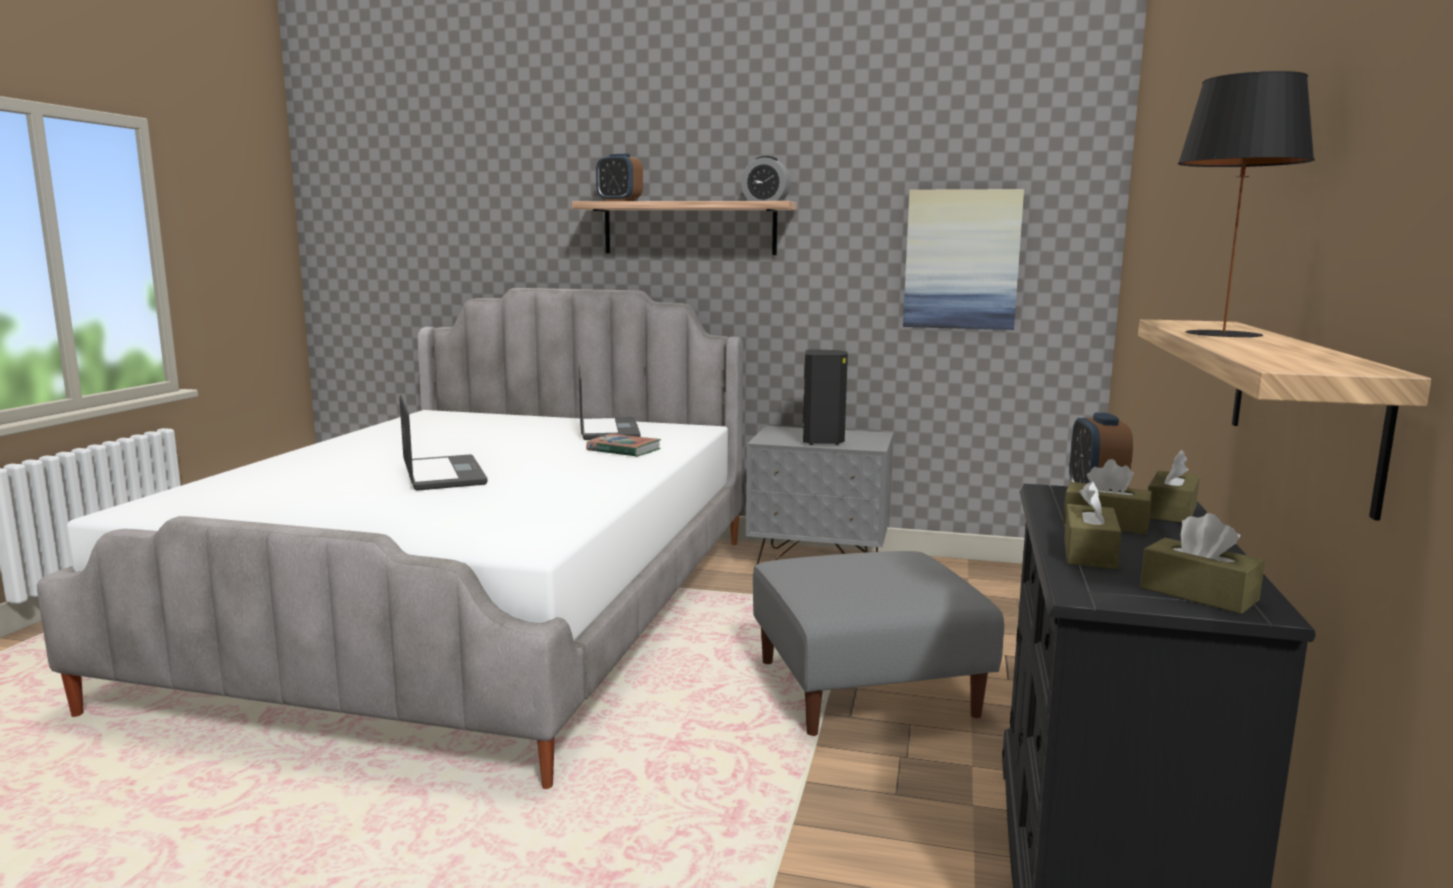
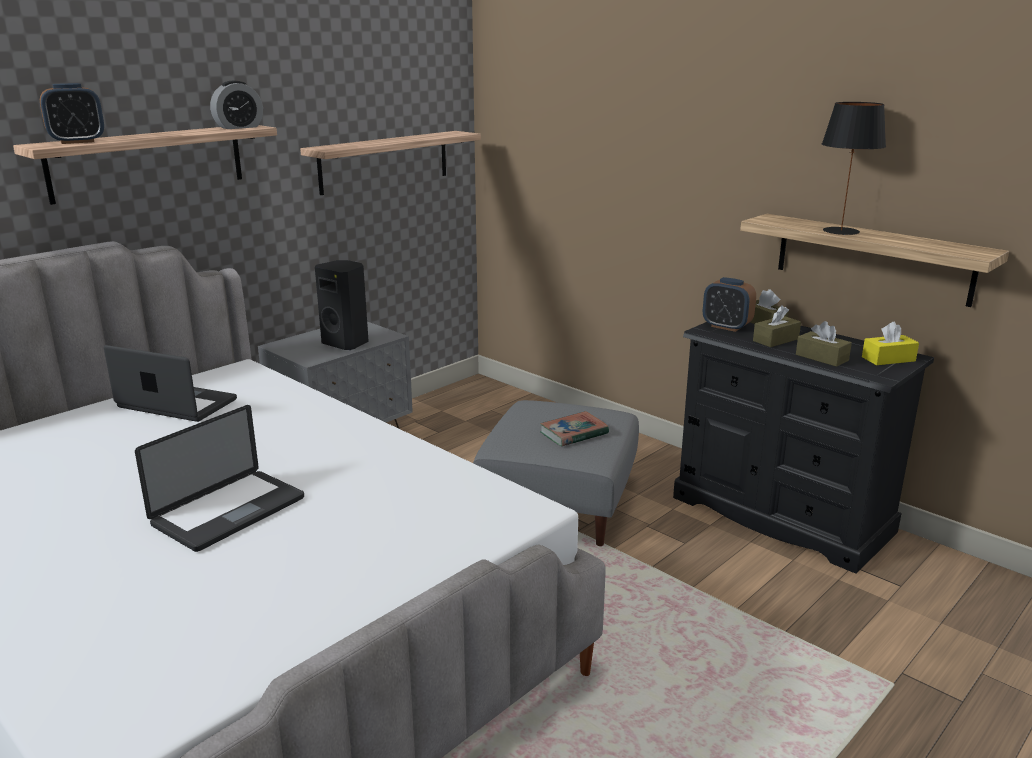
camera: 60 degrees left, 10 degrees up
laptop [399,395,487,490] -> laptop turned 120 degrees clockwise [135,405,304,552]
book [586,434,661,457] -> book moved to [540,411,609,446]
picture [903,189,1024,330] -> shelf [300,131,481,195]
brown tissue box [1140,513,1265,614] -> yellow tissue box [862,321,919,365]

